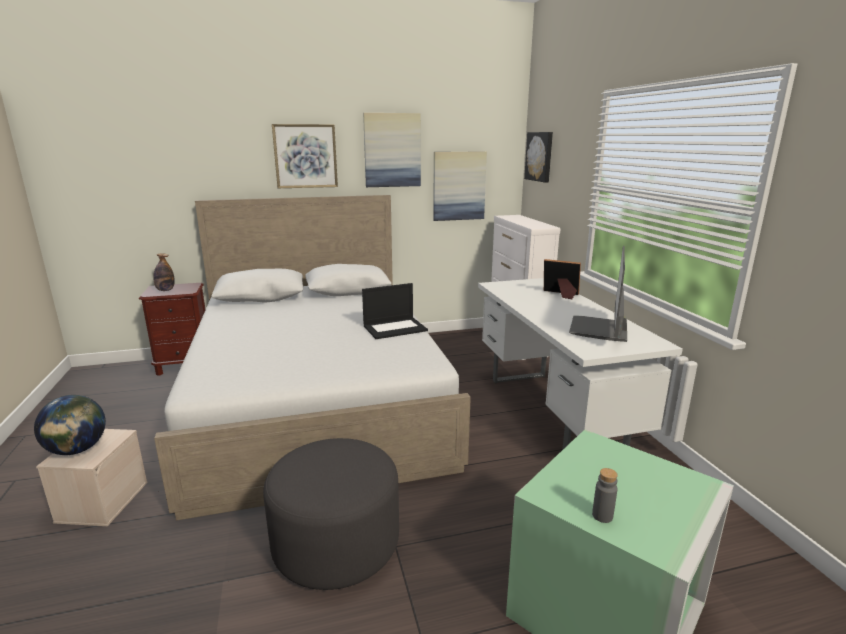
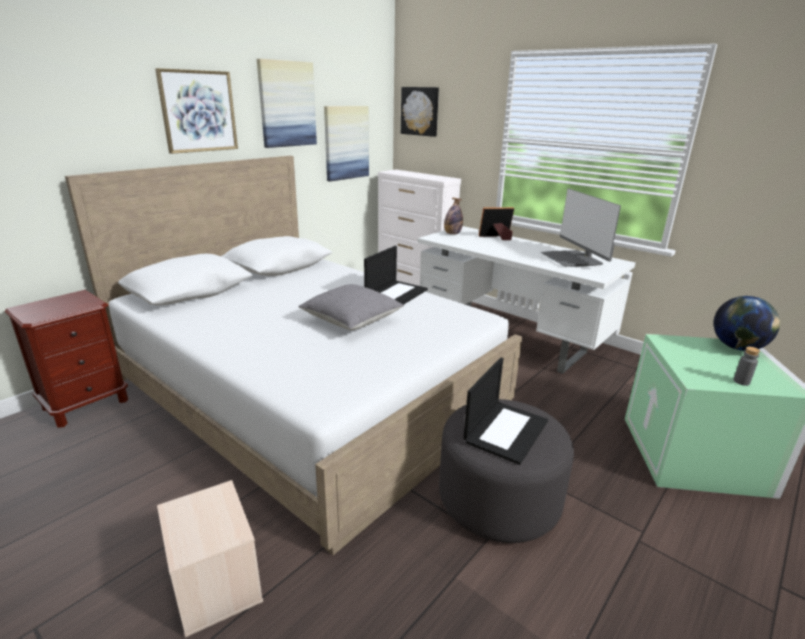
camera: 35 degrees left, 5 degrees up
globe [34,395,106,455] -> globe moved to [714,296,780,351]
bottle [153,254,175,291] -> bottle moved to [444,198,463,235]
none -> grey pillow [298,284,404,330]
none -> laptop [463,357,548,465]

